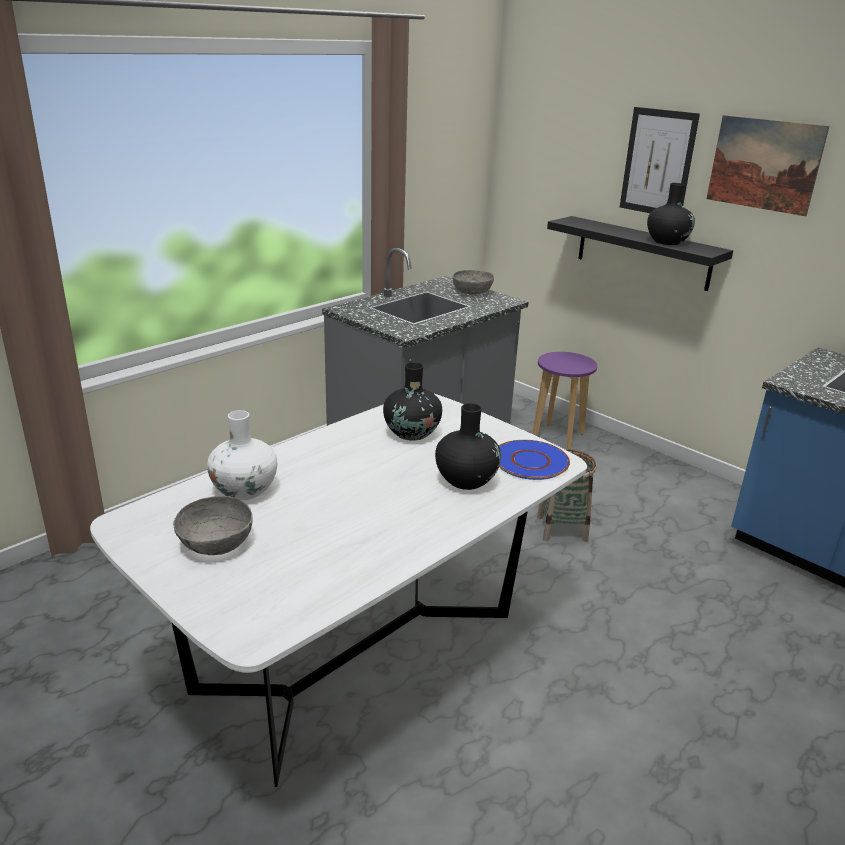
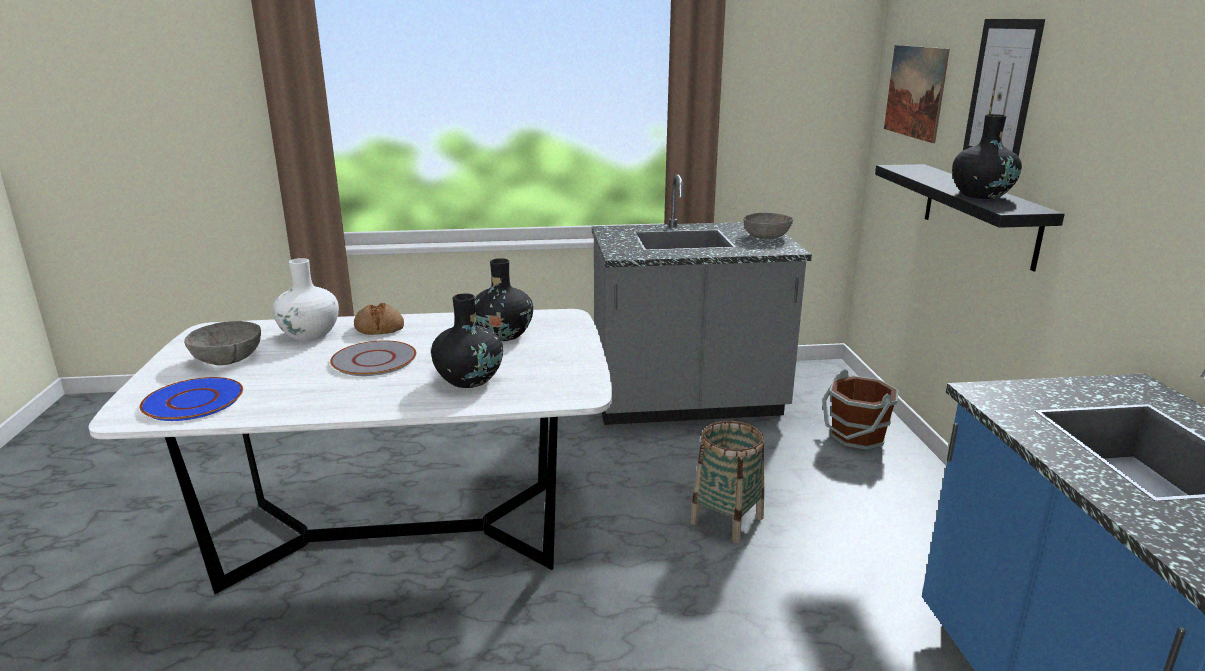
camera: 40 degrees right, 5 degrees down
blue plate [499,440,570,480] -> blue plate moved to [140,377,243,421]
purple stool [532,352,597,449] -> brown bucket [822,369,898,450]
picture [707,115,829,216] -> picture moved to [884,45,950,143]
none -> grey plate [330,340,416,376]
none -> bread [354,303,404,335]

